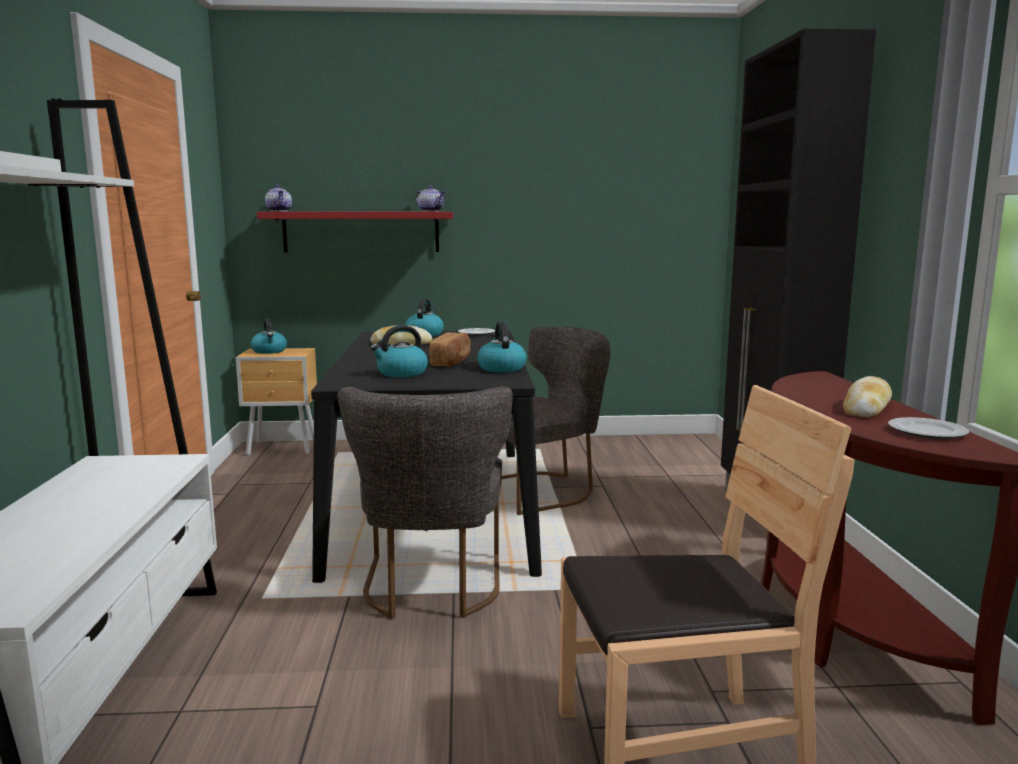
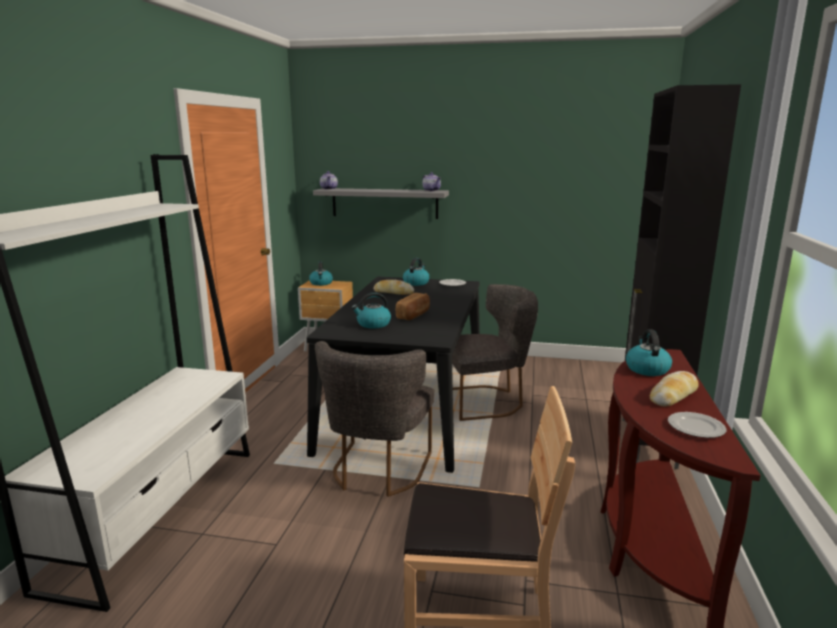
camera: 15 degrees right, 5 degrees up
red shelf [257,212,453,253] -> grey shelf [313,188,449,219]
kettle [477,322,527,372] -> kettle moved to [626,330,672,376]

